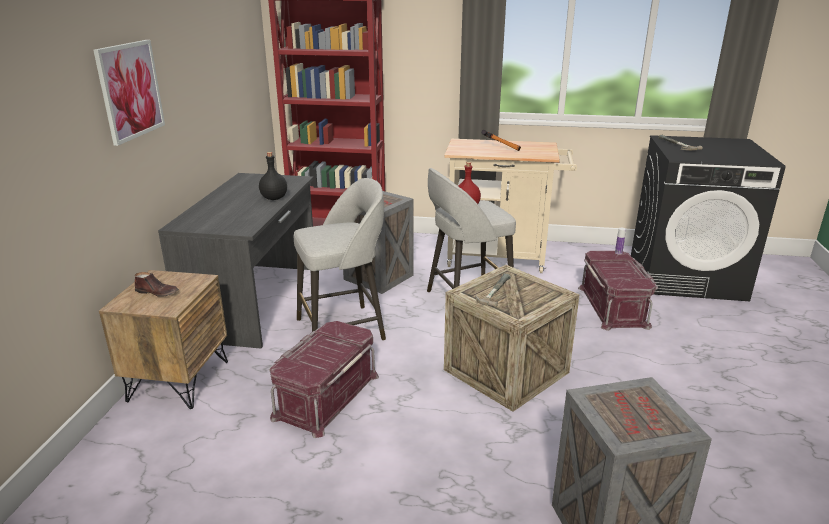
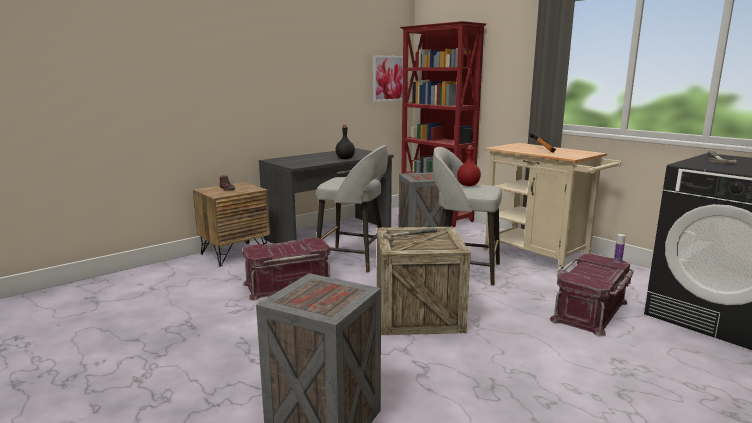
camera: 40 degrees right, 10 degrees down
picture [93,40,165,146] -> picture moved to [373,55,403,102]

